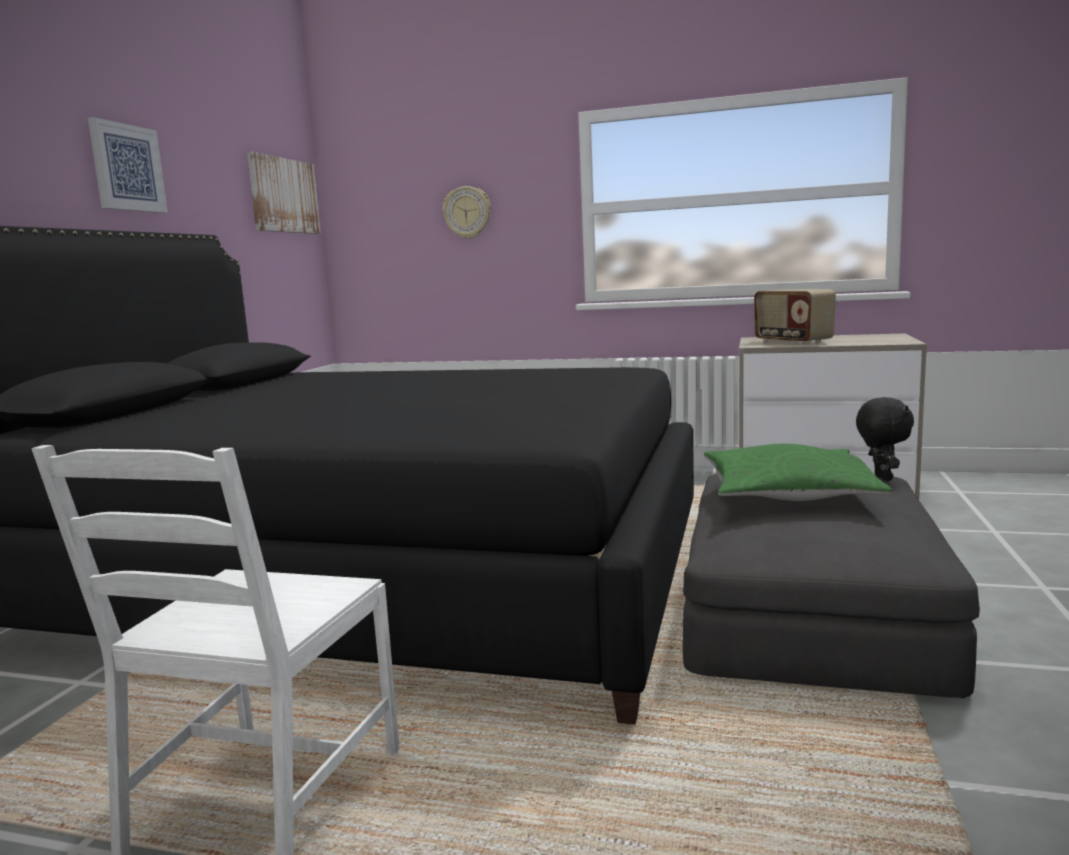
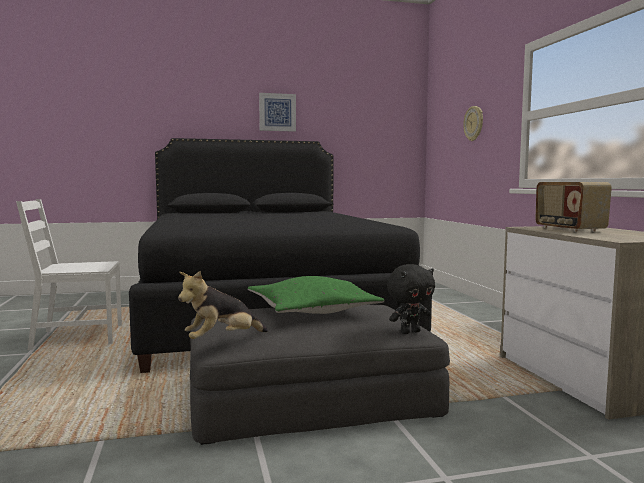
camera: 60 degrees right, 5 degrees down
picture [247,152,320,234] -> none
radio [754,289,836,345] -> radio turned 45 degrees counterclockwise [535,182,612,232]
none -> plush toy [178,271,268,339]

